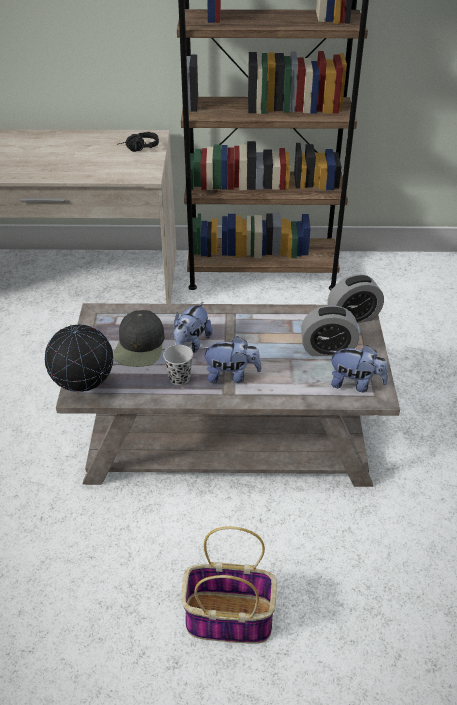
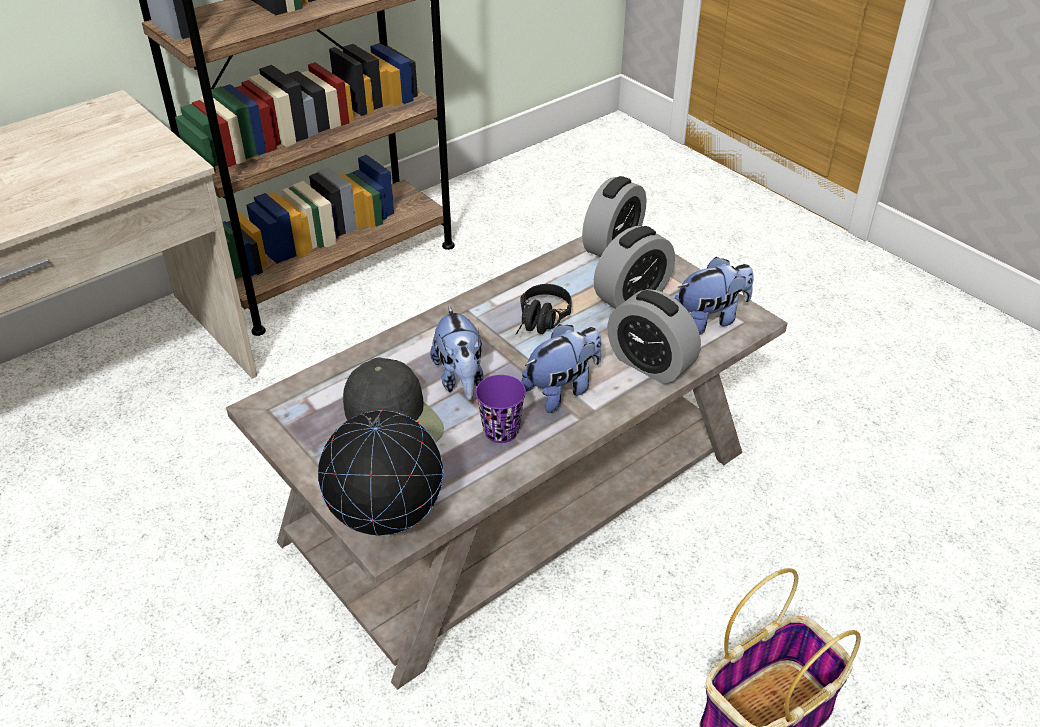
camera: 40 degrees left, 0 degrees up
black headphones [117,132,159,152] -> black headphones moved to [516,284,572,335]
black cup [163,345,193,385] -> purple cup [475,375,526,443]
none -> alarm clock [607,289,701,384]

